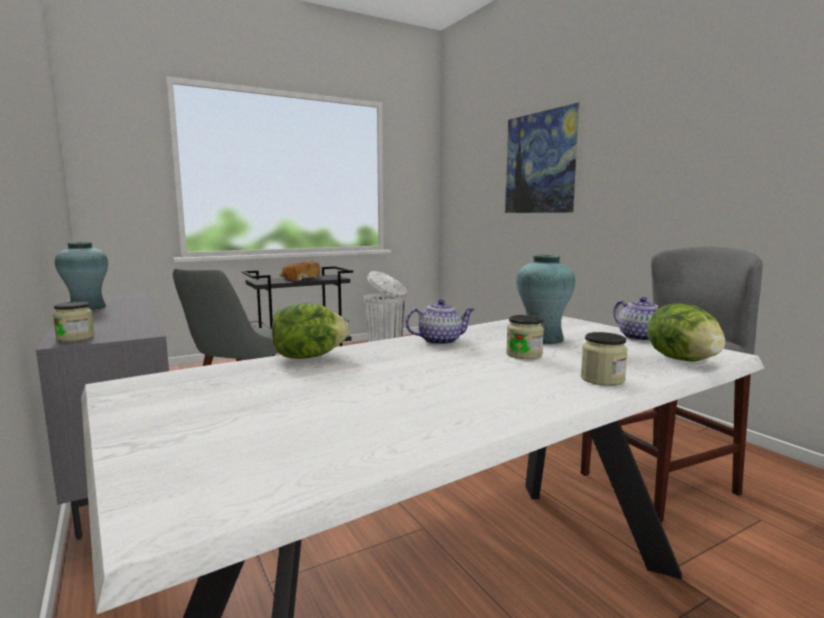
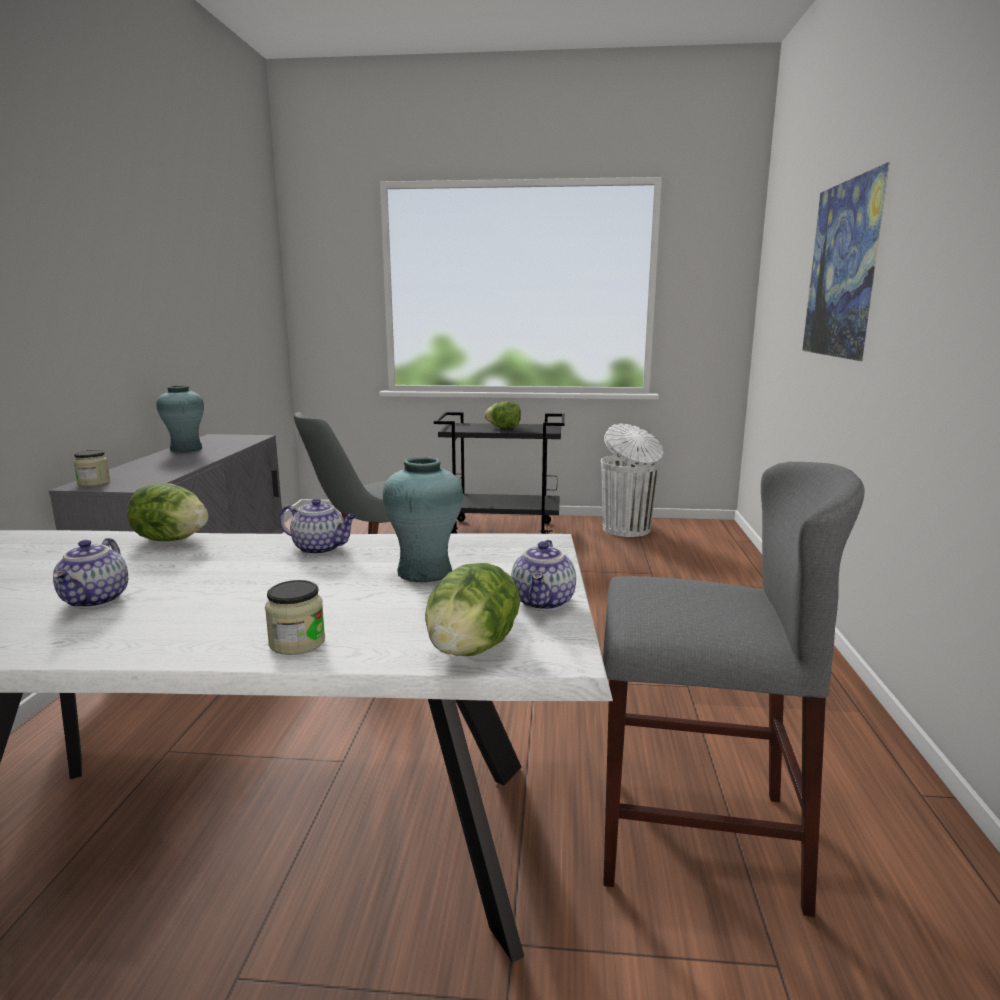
camera: 35 degrees right, 5 degrees up
bread [279,261,320,280] -> lettuce [485,401,521,428]
jar [506,315,544,359] -> none
none -> teapot [53,538,128,609]

